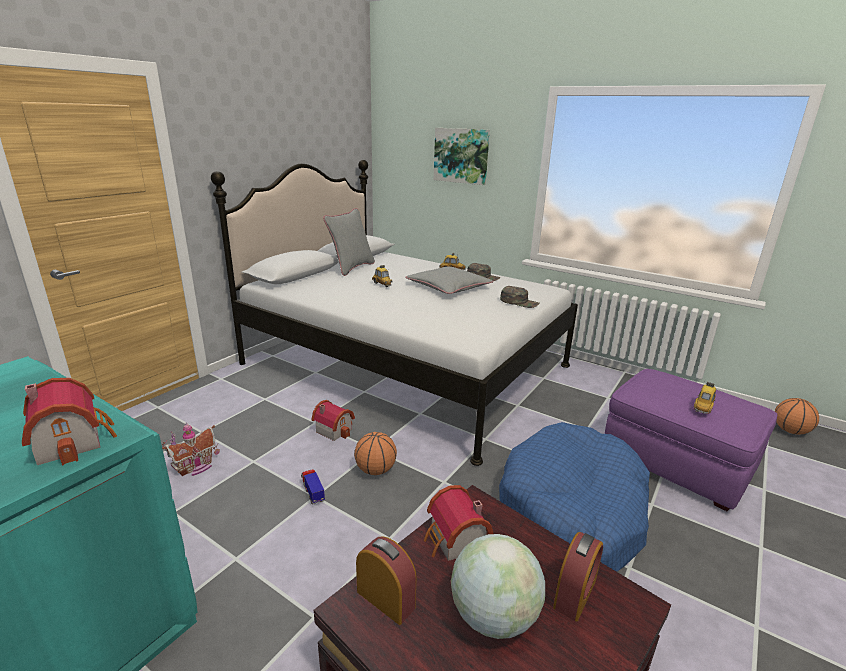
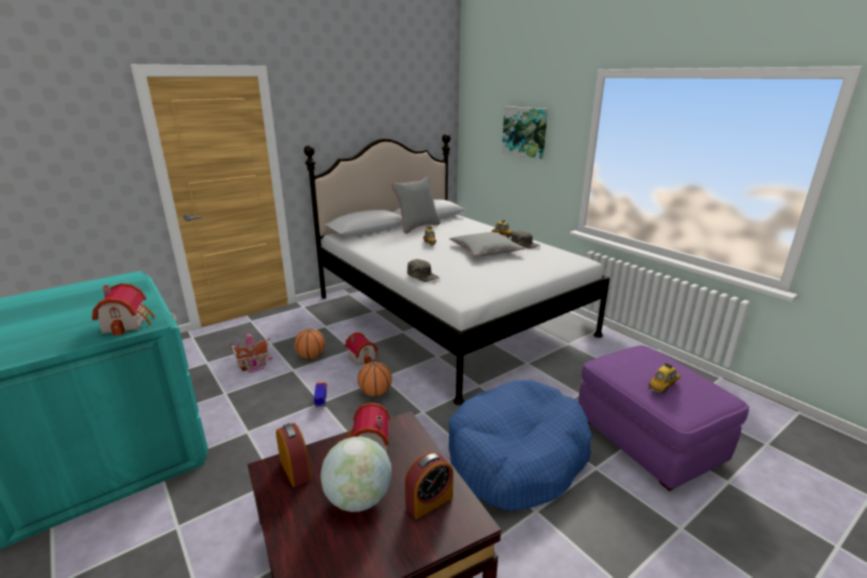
camera: 20 degrees right, 0 degrees up
green cap [500,286,540,308] -> green cap moved to [407,259,440,282]
basketball [775,398,819,435] -> basketball moved to [294,329,325,359]

